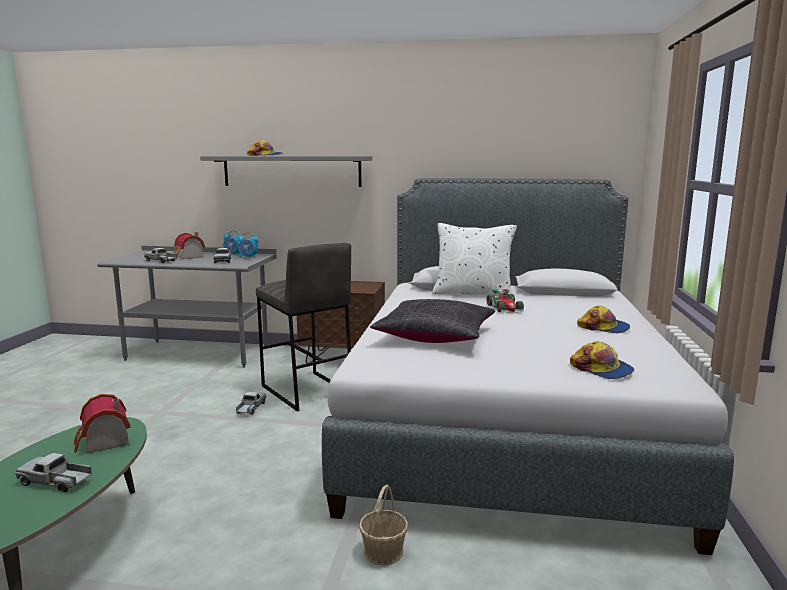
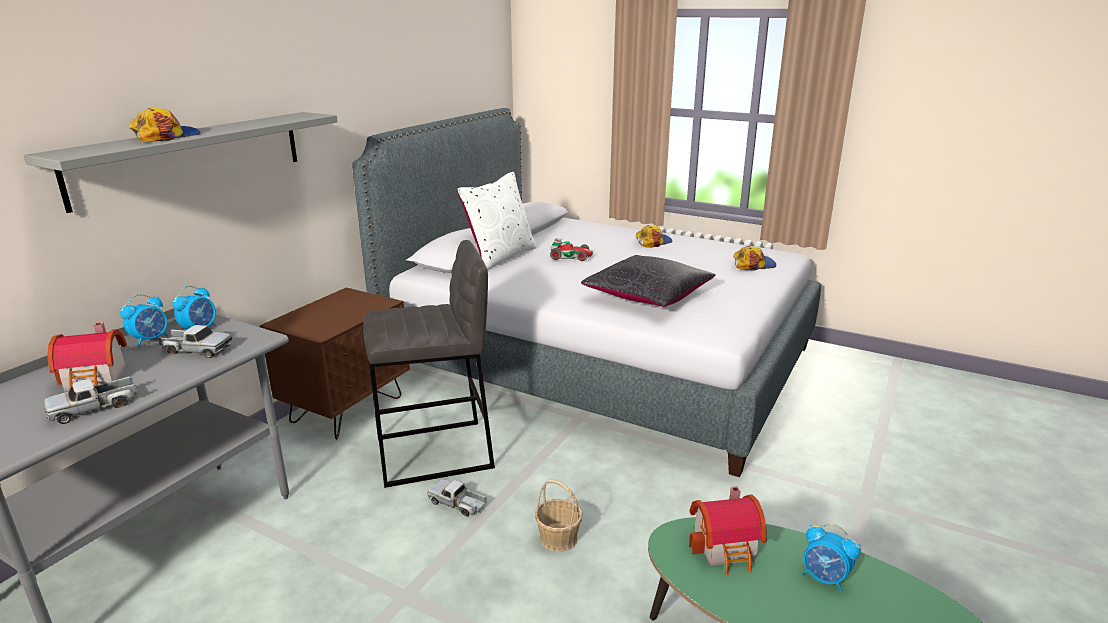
camera: 70 degrees left, 10 degrees up
toy truck [15,453,92,492] -> alarm clock [802,524,861,591]
basket [359,485,408,565] -> basket moved to [535,480,582,552]

